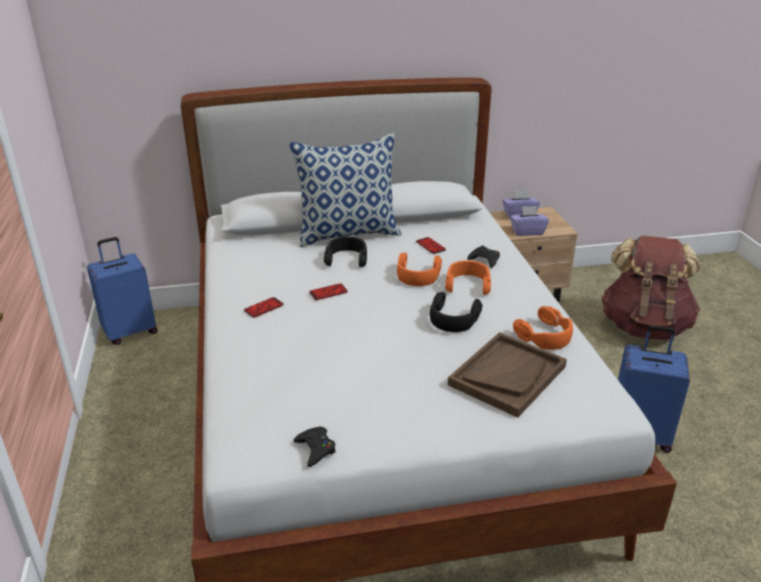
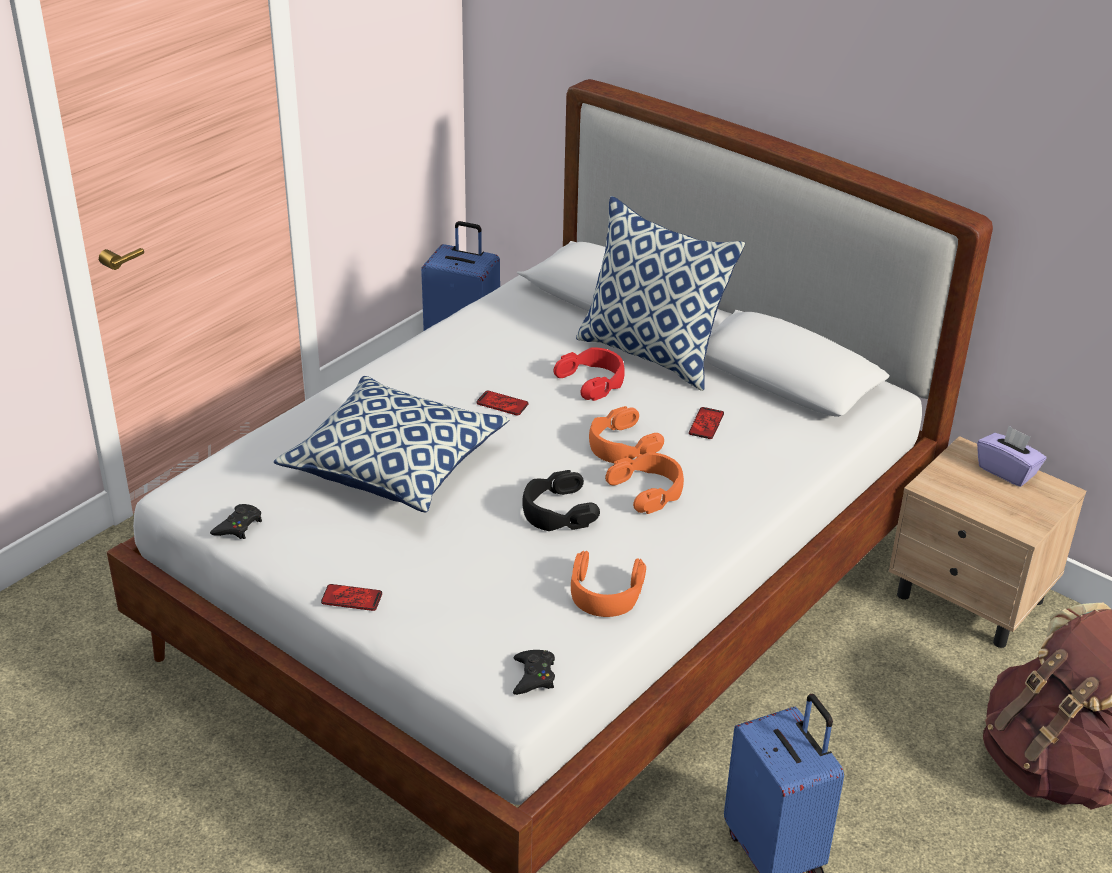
camera: 50 degrees right, 5 degrees up
phone [244,297,283,318] -> phone moved to [321,584,382,611]
black headphones [324,236,367,267] -> red headphones [554,347,625,401]
brown tray [448,332,567,418] -> none
black game controller [467,245,500,268] -> black game controller moved to [513,650,555,695]
purple tissue box [510,206,549,236] -> none
none -> pillow [274,376,509,513]

